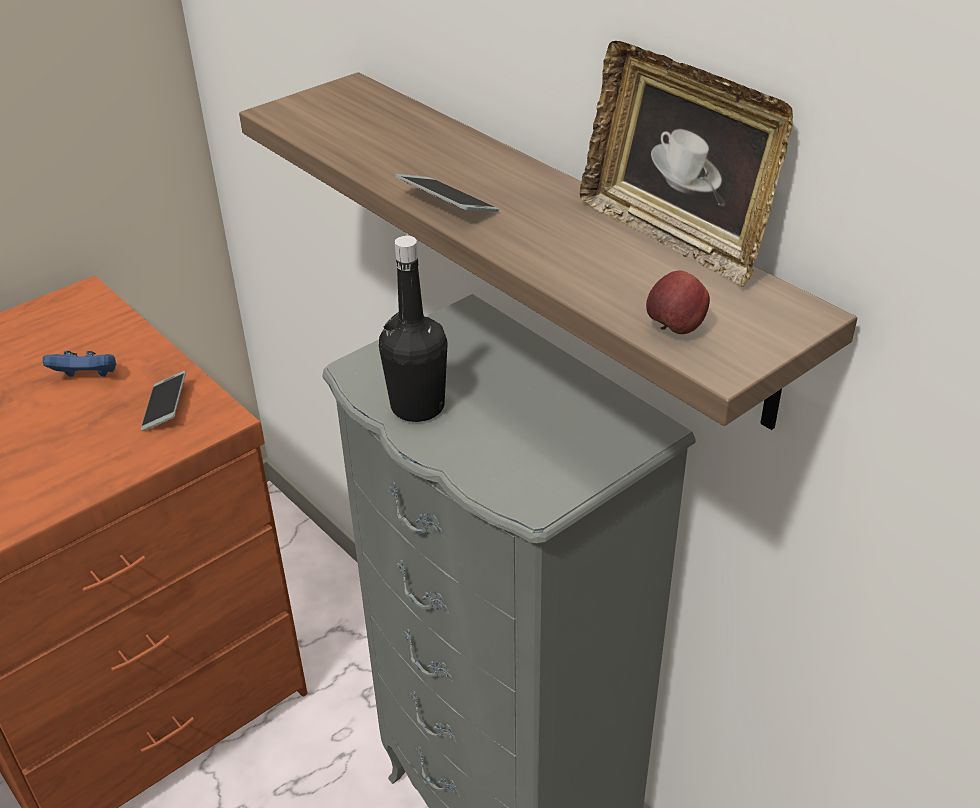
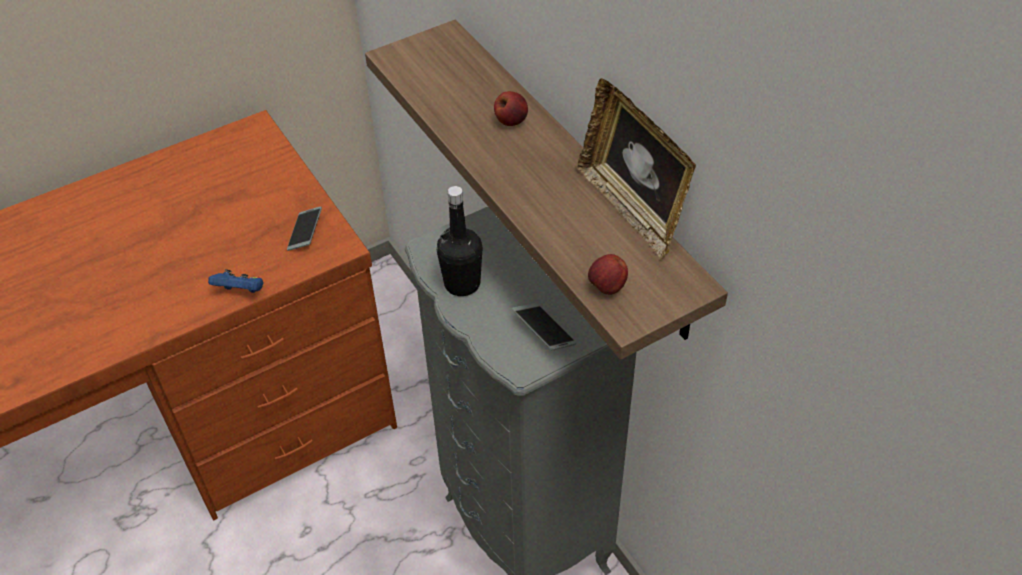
camera: 10 degrees right, 10 degrees up
blue game controller [43,351,117,377] -> blue game controller moved to [208,269,264,293]
phone [395,174,499,212] -> phone moved to [512,303,576,351]
none -> apple [494,91,528,126]

